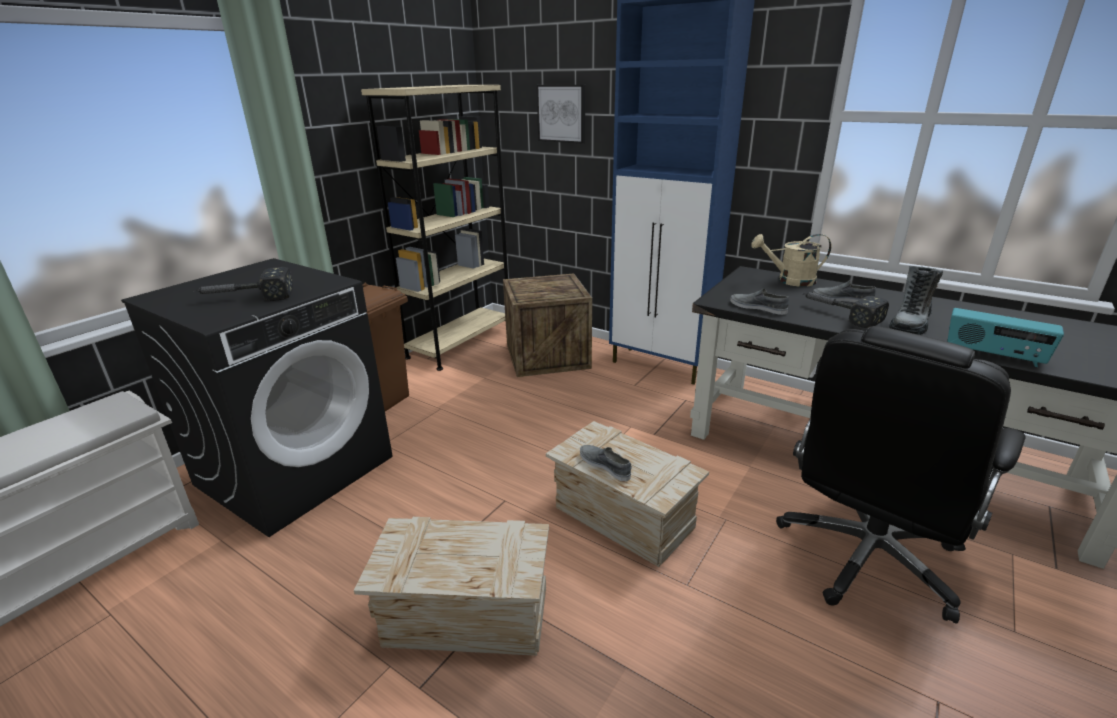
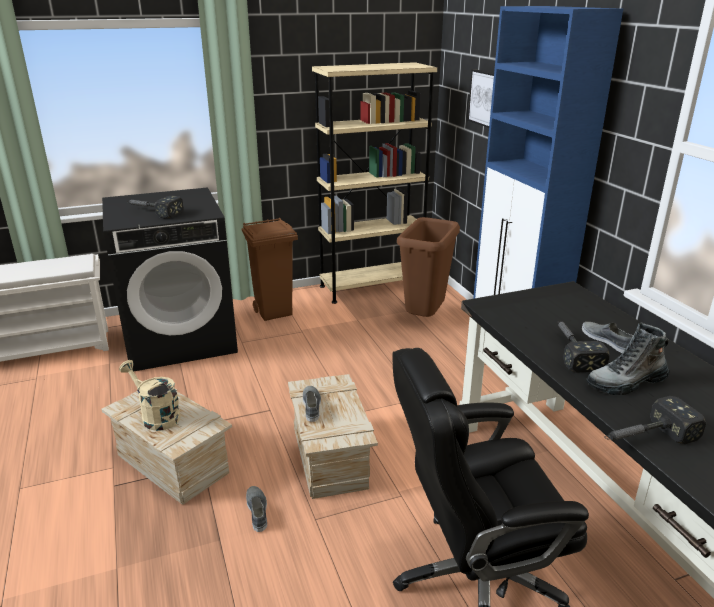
camera: 35 degrees right, 0 degrees up
crate [503,273,592,377] -> brown trash can [397,217,460,317]
grey shoe [730,288,789,315] -> grey shoe moved to [246,486,267,532]
beige watering can [751,234,831,287] -> beige watering can moved to [119,360,180,431]
radio [947,308,1064,367] -> hammer [604,396,706,444]

